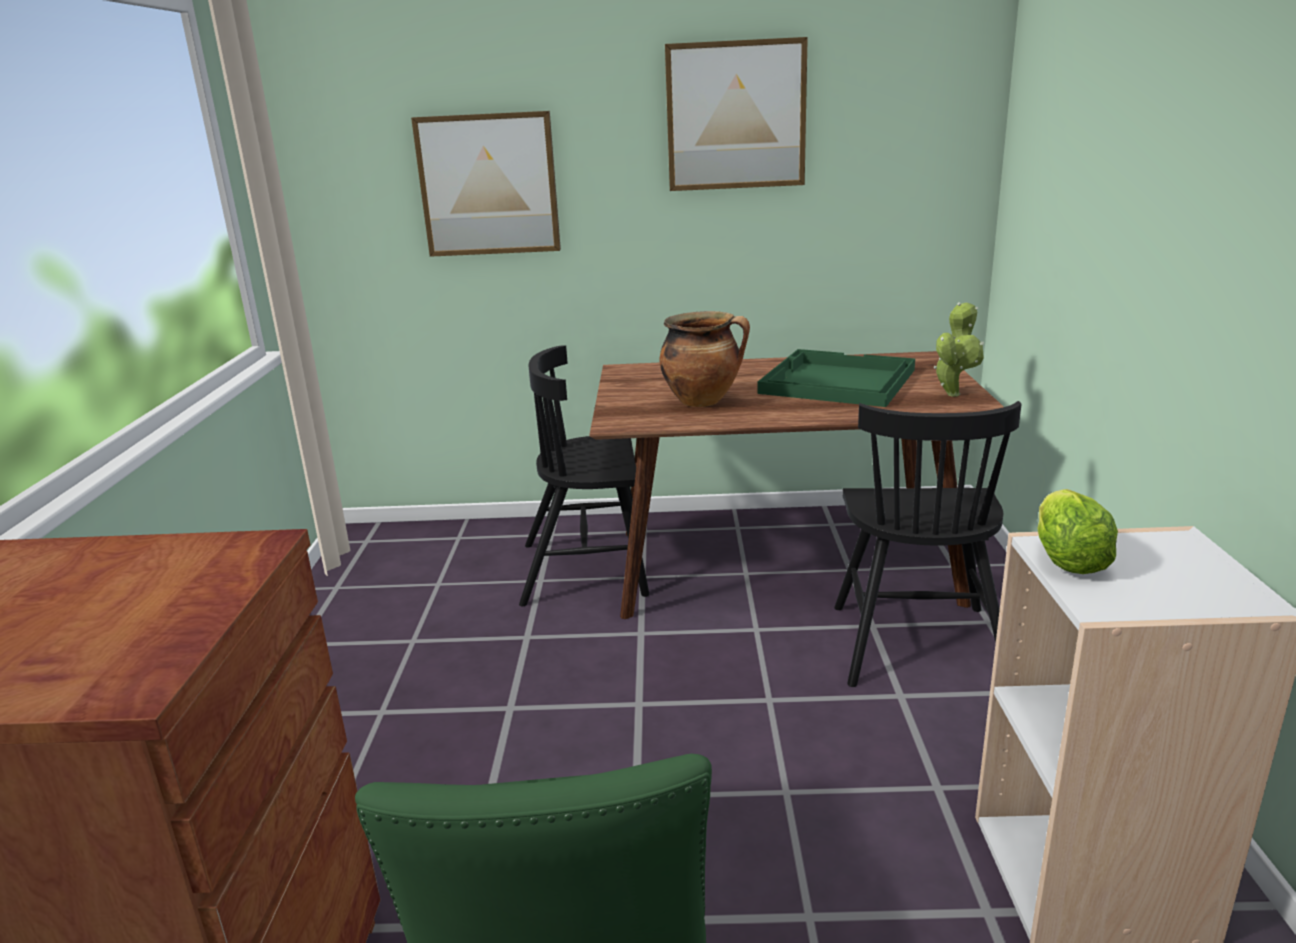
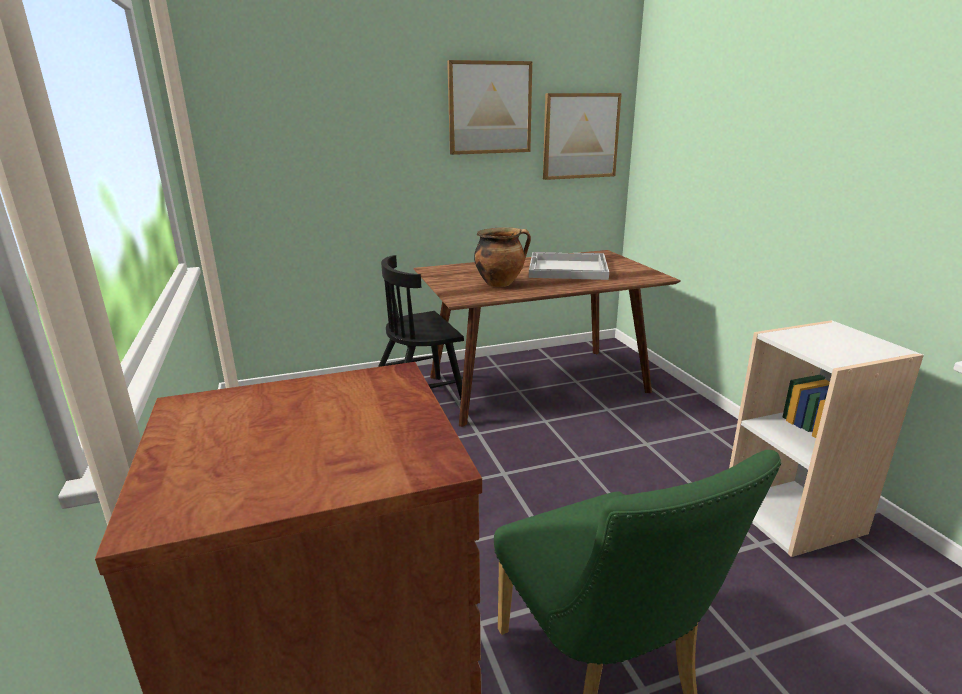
camera: 20 degrees left, 0 degrees up
picture [411,111,561,257] -> picture moved to [543,93,622,180]
green tray [758,349,915,407] -> white tray [529,252,609,280]
black chair [834,401,1022,687] -> none
potted plant [934,302,984,397] -> none
lettuce [1037,489,1118,574] -> none

